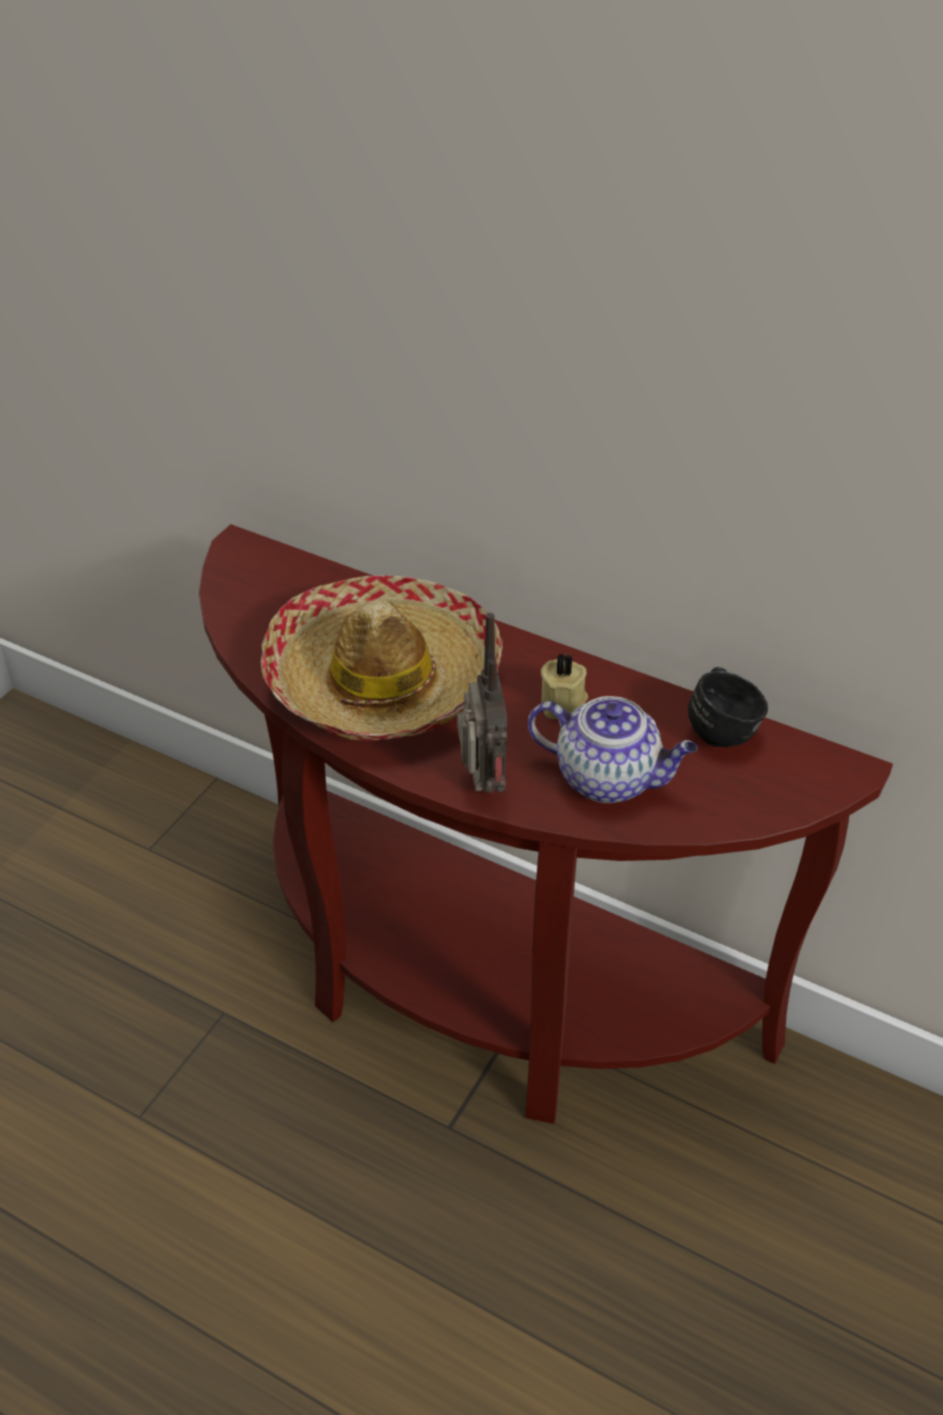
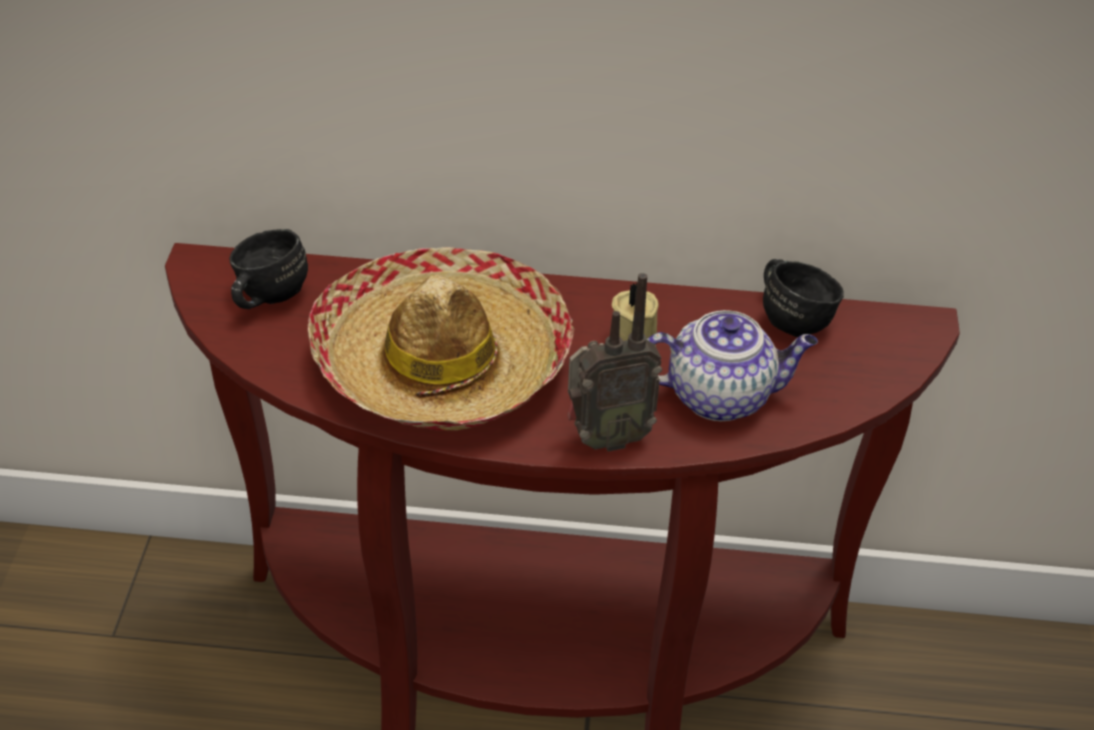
camera: 25 degrees left, 0 degrees up
radio [457,613,507,793] -> radio turned 105 degrees clockwise [567,273,662,452]
none -> black mug [229,229,308,309]

